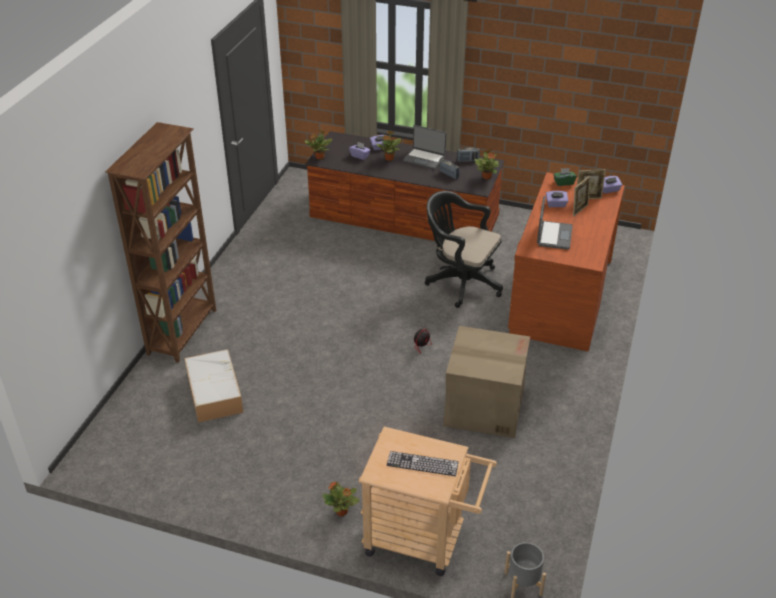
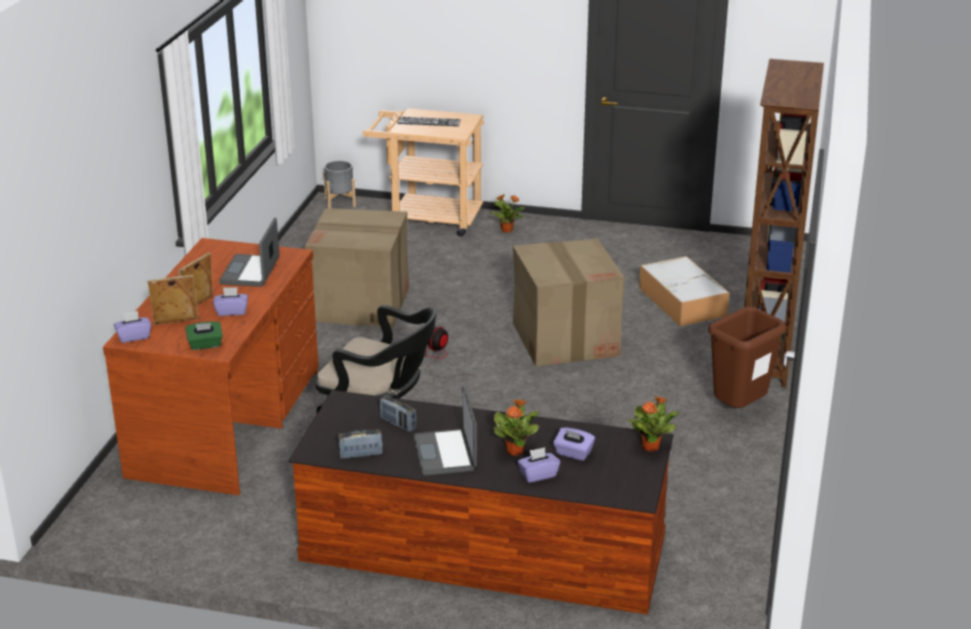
camera: 175 degrees right, 10 degrees down
laptop [403,125,446,170] -> laptop turned 120 degrees counterclockwise [413,387,477,476]
potted plant [475,149,499,180] -> none
none -> cardboard box [513,238,625,367]
none -> brown trash can [708,306,786,408]

